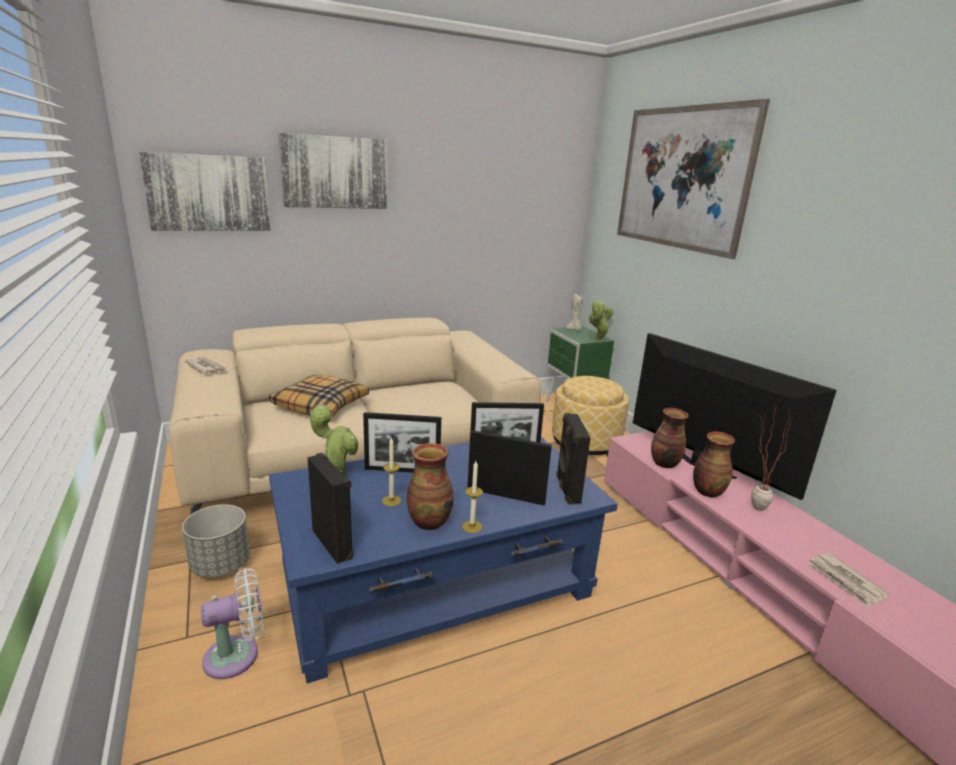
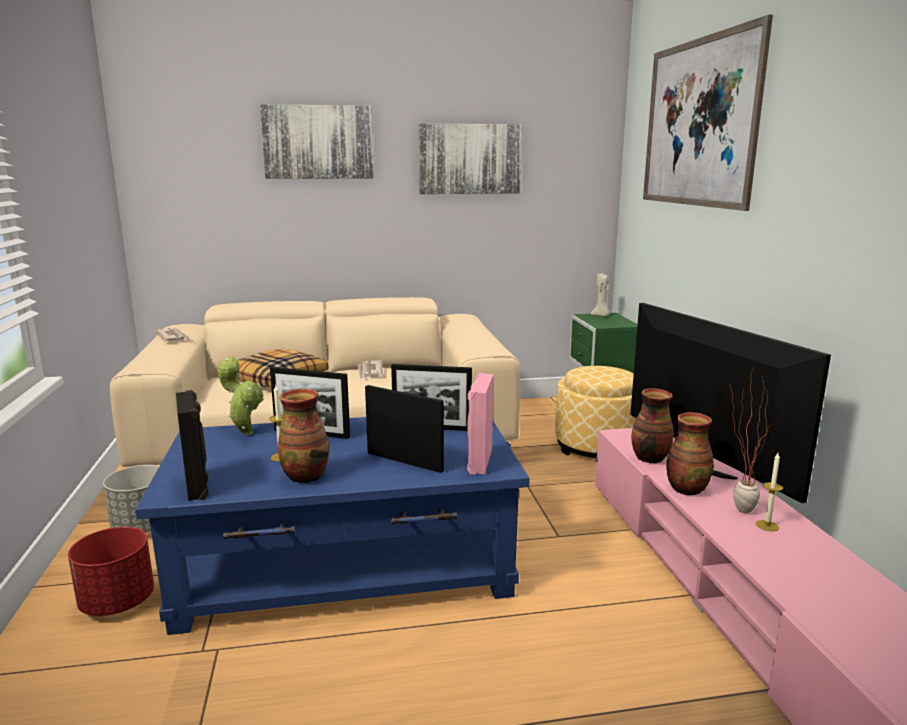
camera: 15 degrees right, 5 degrees down
picture [139,152,271,231] -> picture moved to [418,123,522,194]
white fan [201,568,264,679] -> red planter [68,527,154,616]
candle [462,461,483,533] -> candle moved to [756,453,783,531]
black speaker [556,413,591,505] -> pink speaker [467,373,493,475]
potted plant [588,301,613,340] -> none
newspaper [809,553,889,608] -> newspaper moved to [358,360,383,379]

